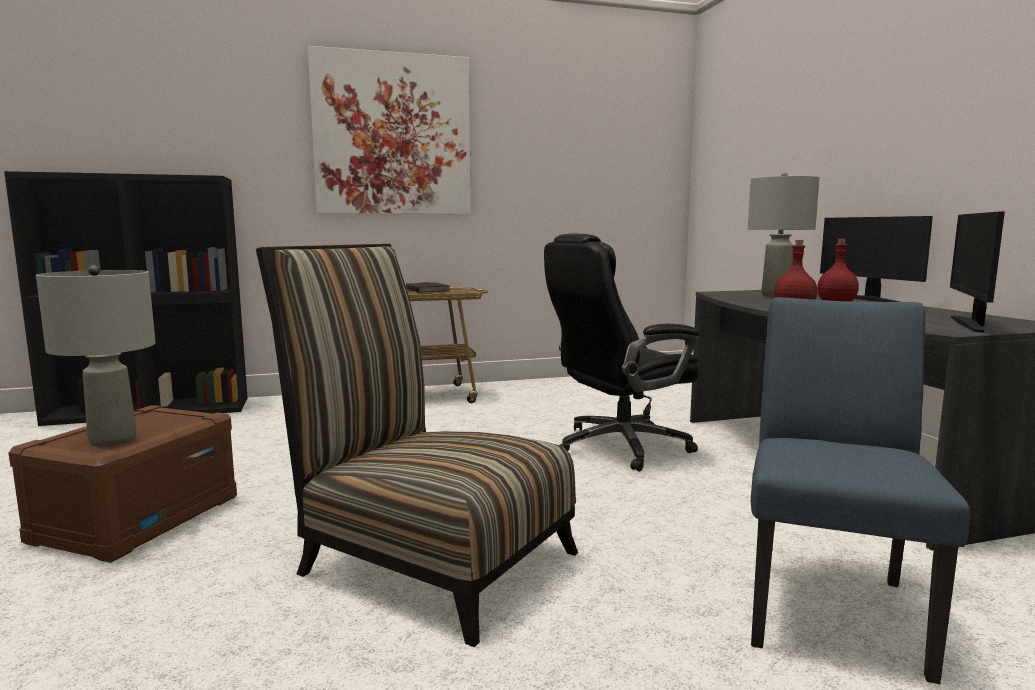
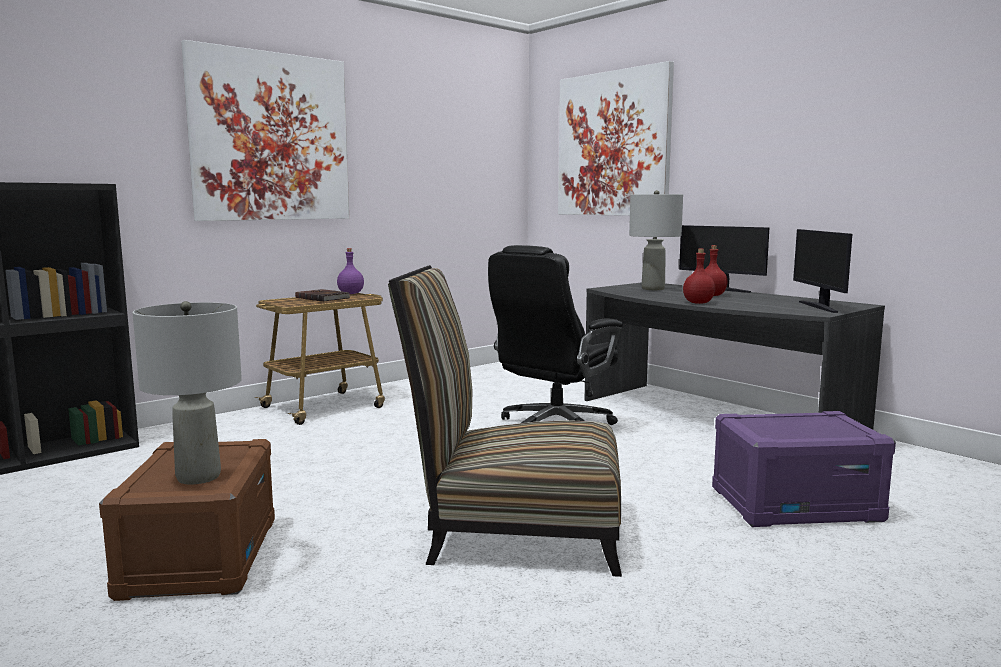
camera: 25 degrees left, 0 degrees up
blue chair [751,297,970,684] -> purple storage box [712,411,896,527]
none -> purple bottle [337,248,364,294]
none -> picture [558,61,674,216]

